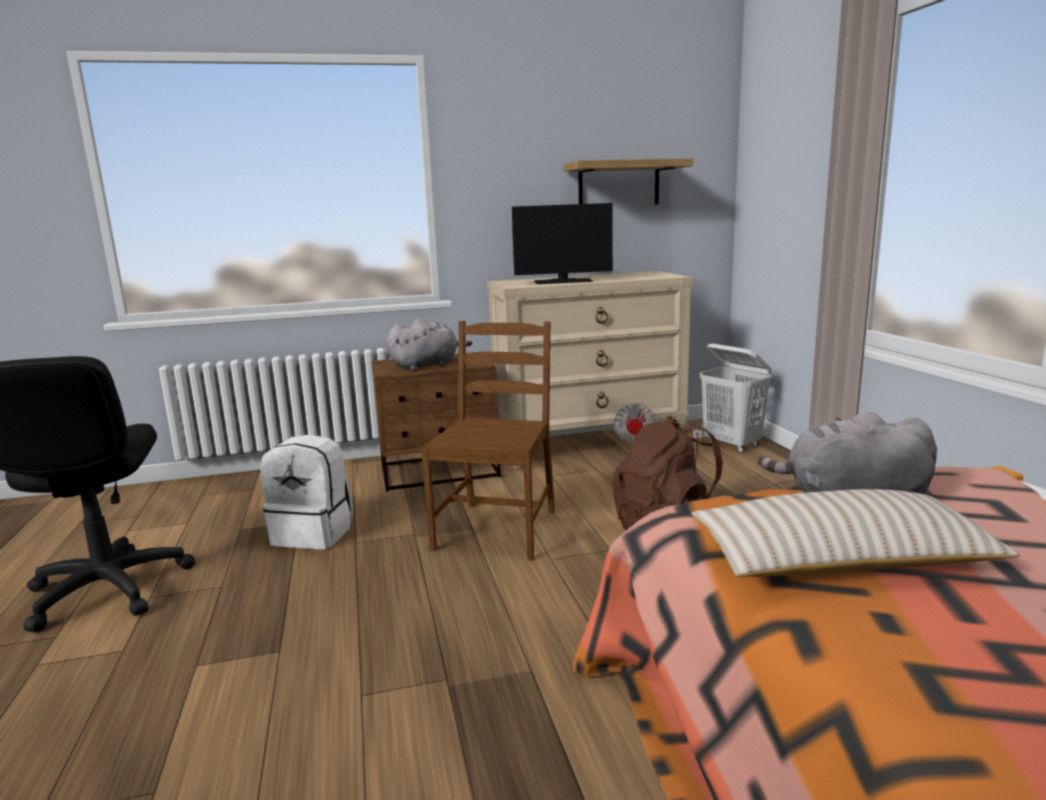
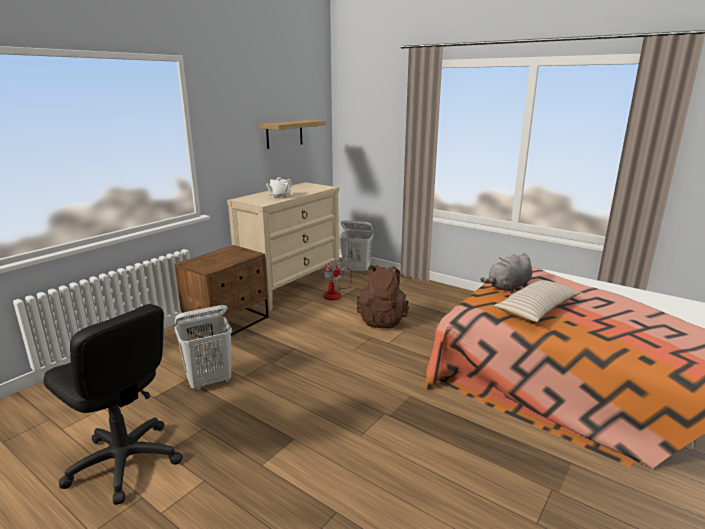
camera: 40 degrees left, 5 degrees up
white backpack [260,434,353,549] -> white laundry basket [175,305,232,391]
grey plush toy [387,319,472,371] -> none
brown chair [422,321,555,561] -> none
monitor [512,203,613,284] -> white teapot [266,178,292,199]

